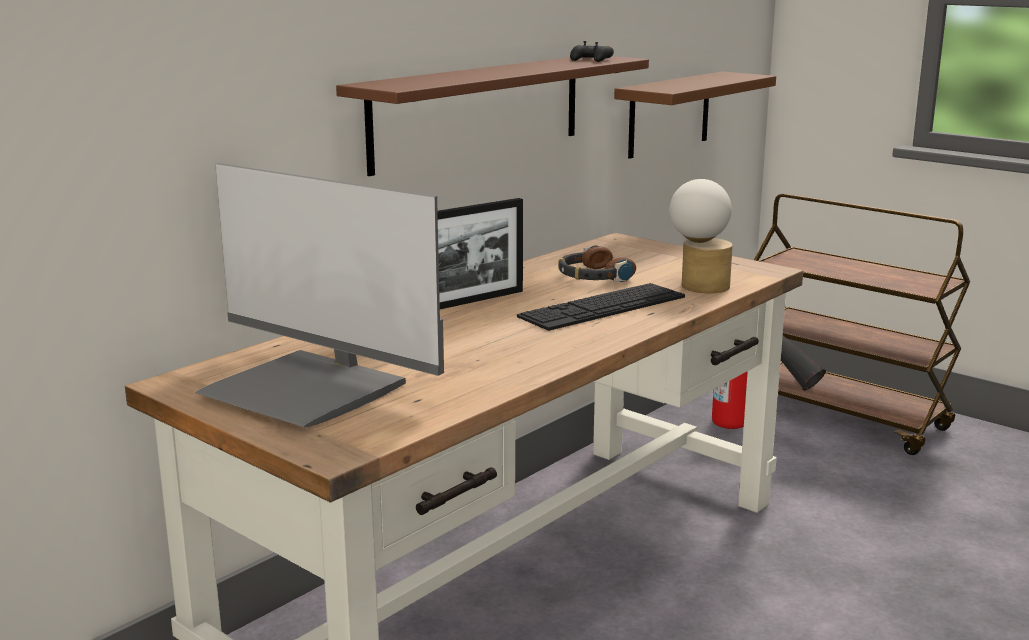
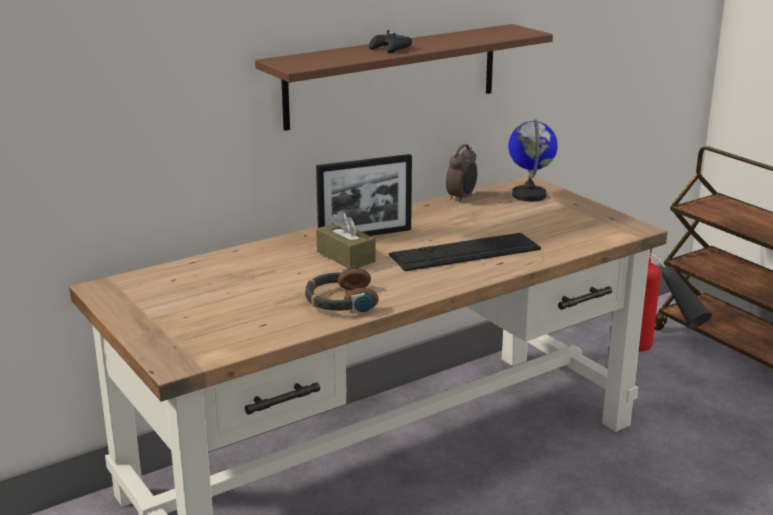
camera: 15 degrees right, 5 degrees up
monitor [195,163,444,427] -> none
headphones [558,245,636,282] -> headphones moved to [305,266,379,313]
black game controller [570,41,614,62] -> black game controller moved to [369,30,412,53]
brown shelf [614,71,776,159] -> none
table lamp [669,179,733,293] -> none
none -> brown tissue box [316,211,376,268]
none -> alarm clock [446,144,477,203]
none -> globe [509,119,558,202]

